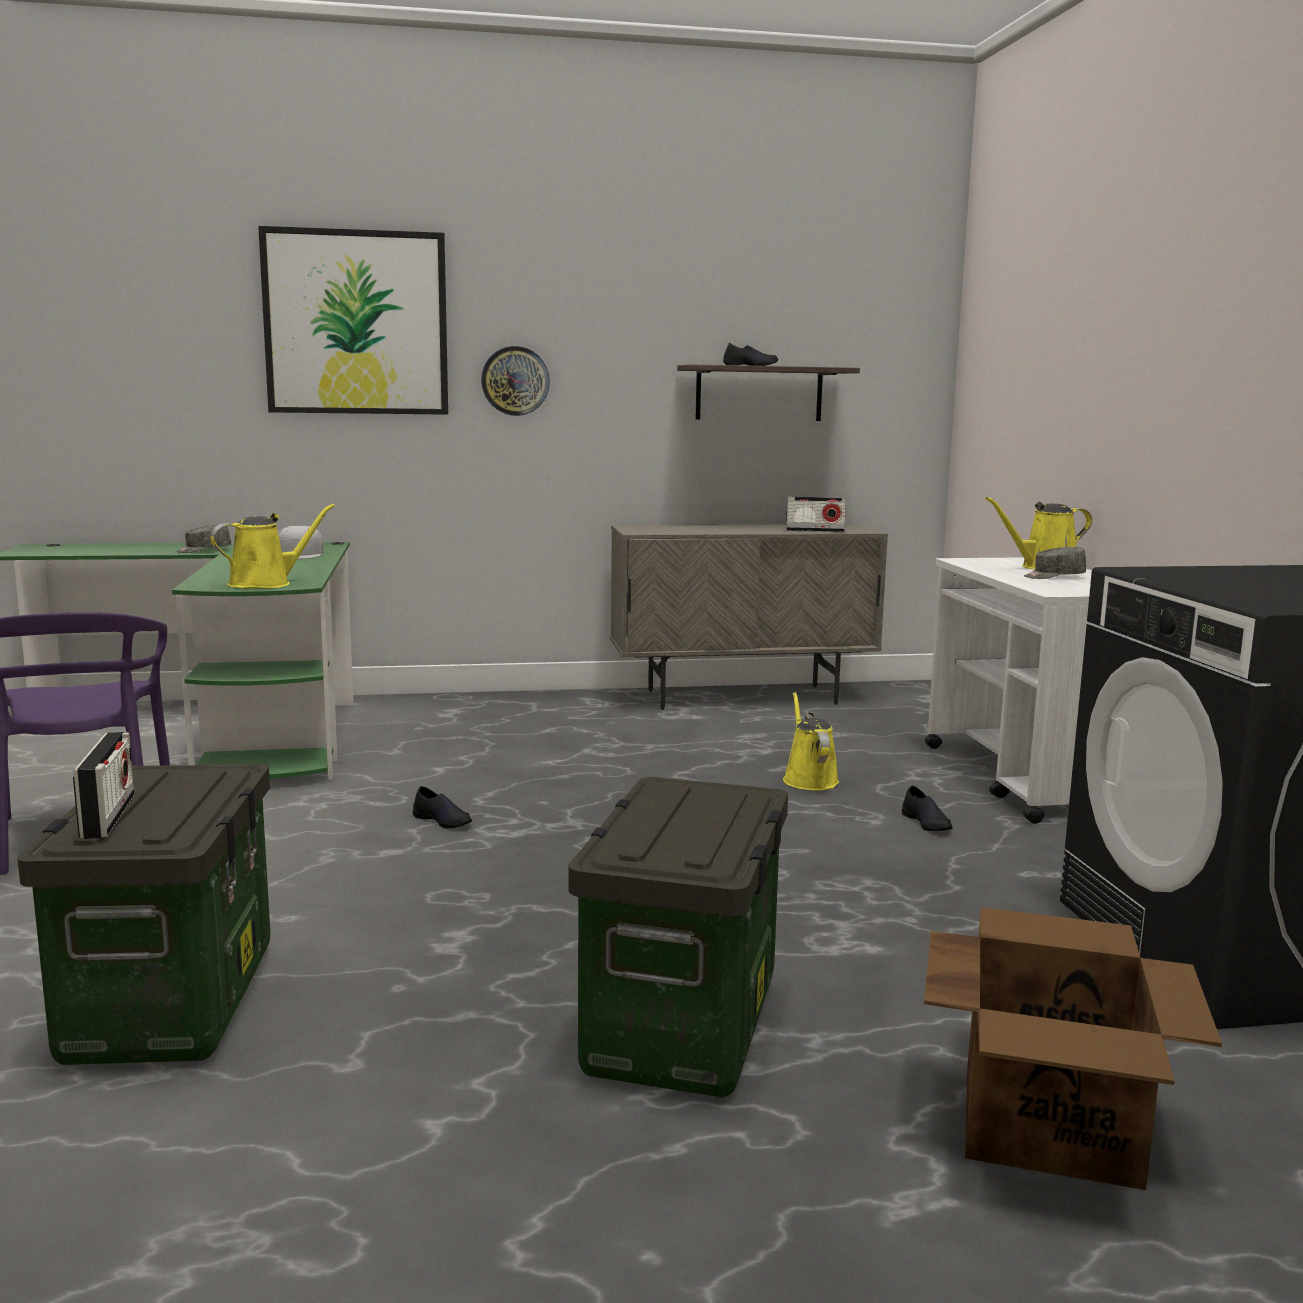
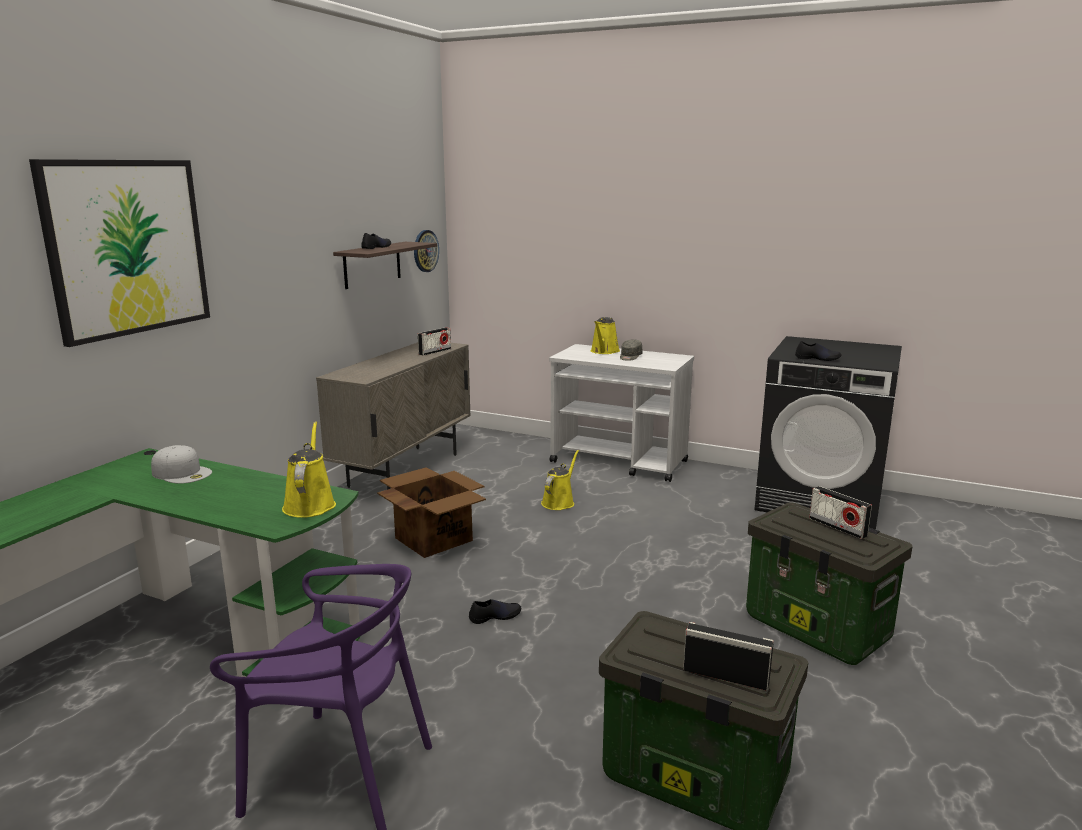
camera: 55 degrees left, 5 degrees up
grey cap [176,524,231,553] -> none
wall clock [481,346,550,416] -> wall clock moved to [414,230,439,272]
yellow watering can [783,692,839,791] -> yellow watering can turned 90 degrees clockwise [541,450,579,510]
black shoe [902,785,953,831] -> black shoe moved to [795,341,841,361]
cardboard box [924,907,1222,1190] -> cardboard box moved to [377,467,486,558]
none -> radio [809,486,872,539]

